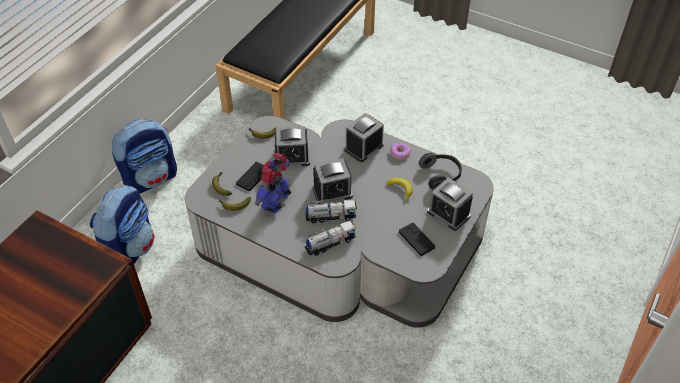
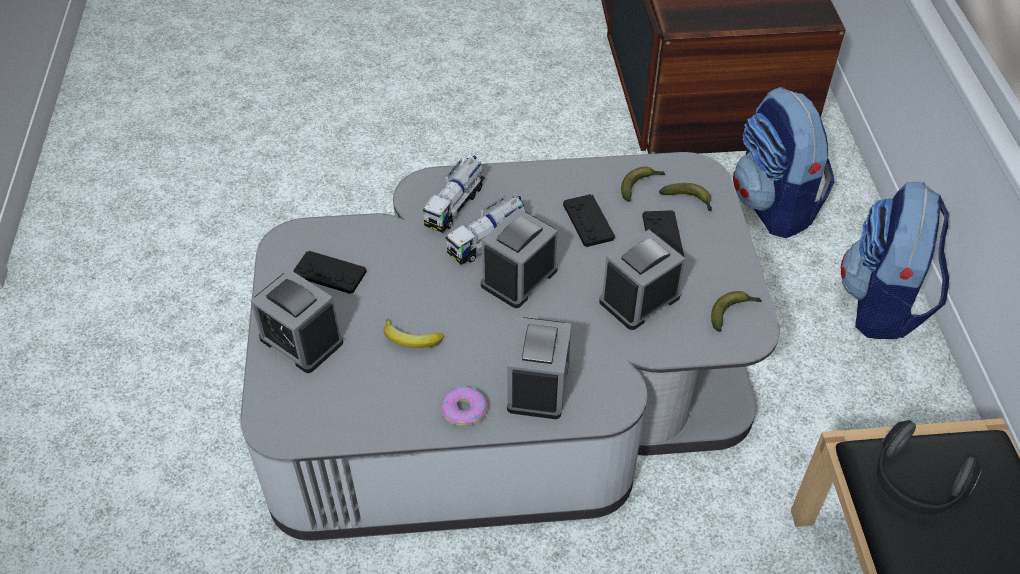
camera: 145 degrees right, 0 degrees up
toy robot [255,153,291,213] -> black game controller [563,194,615,247]
headphones [419,153,462,189] -> headphones moved to [877,420,981,515]
alarm clock [427,177,473,231] -> alarm clock turned 150 degrees counterclockwise [251,269,343,373]

